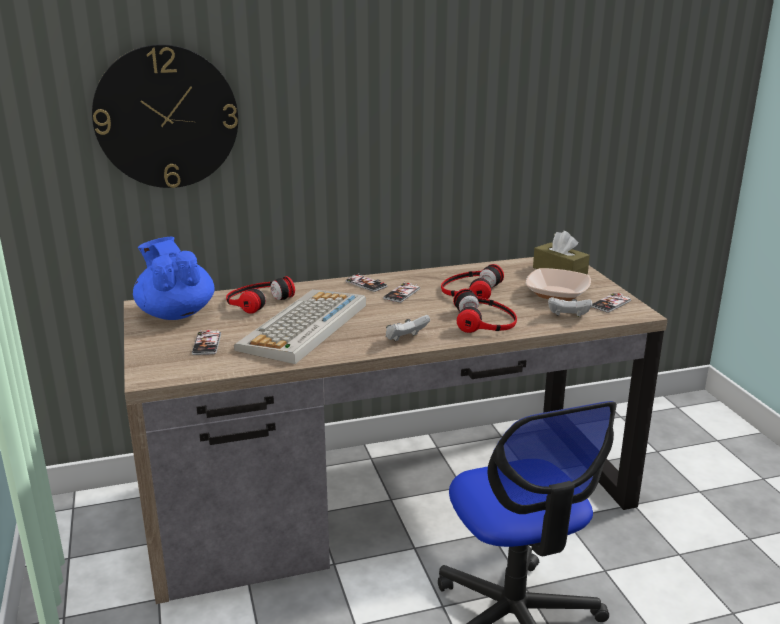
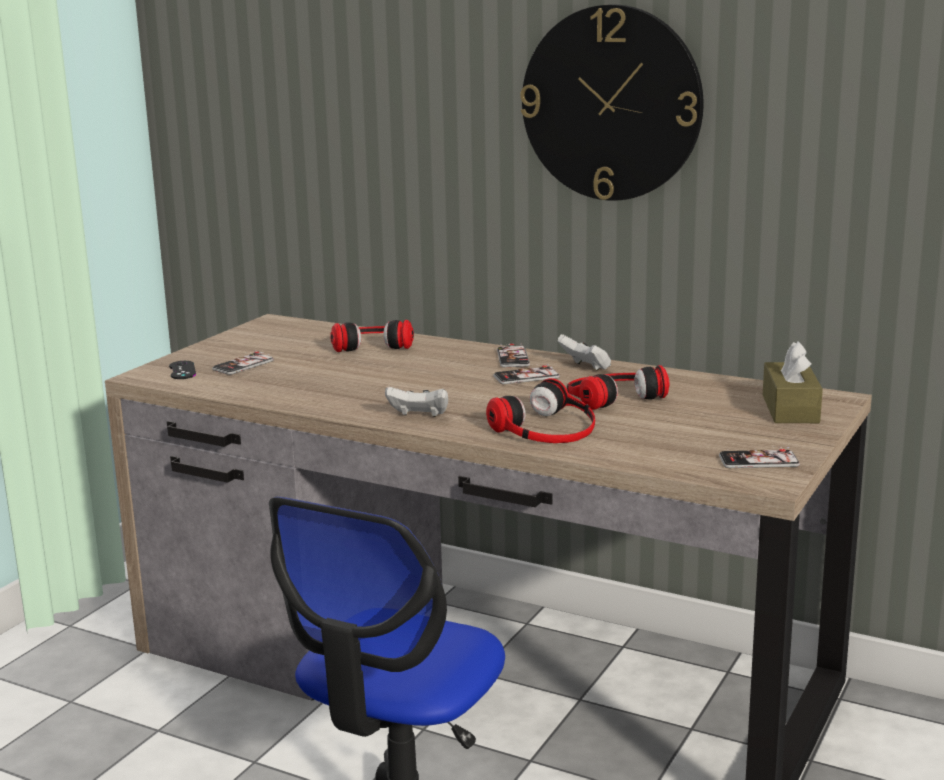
camera: 45 degrees right, 5 degrees down
wall clock [92,44,238,188] -> wall clock moved to [520,4,703,201]
blue teapot [133,237,215,320] -> none
keyboard [234,289,366,364] -> none
bowl [526,268,591,301] -> none
white game controller [548,297,592,317] -> white game controller moved to [558,334,611,371]
none -> black game controller [169,361,196,379]

